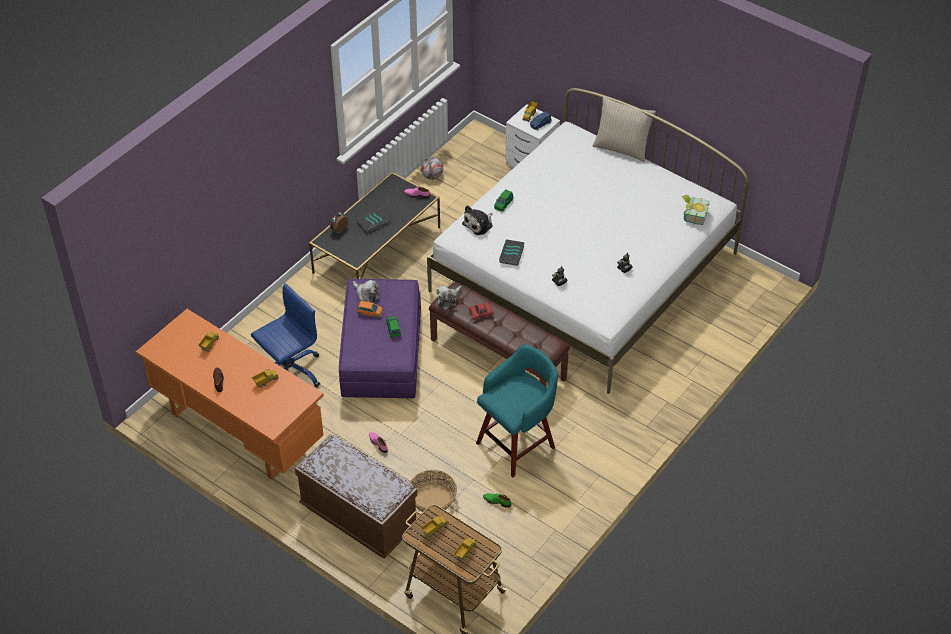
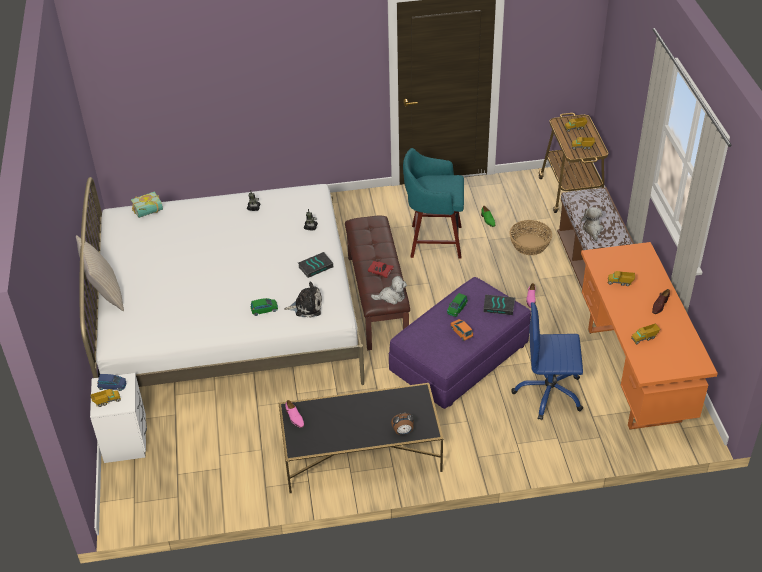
camera: 135 degrees left, 5 degrees down
plush toy [353,280,379,303] -> plush toy moved to [581,207,603,241]
book [357,209,389,233] -> book moved to [483,295,515,315]
football [421,157,443,180] -> none

